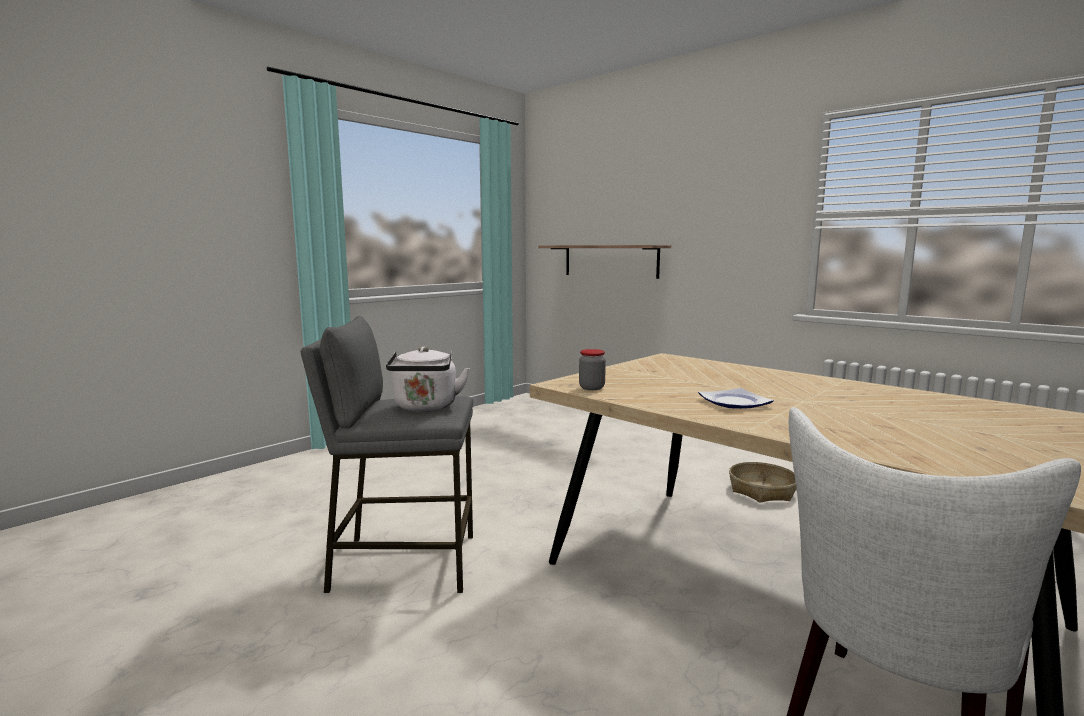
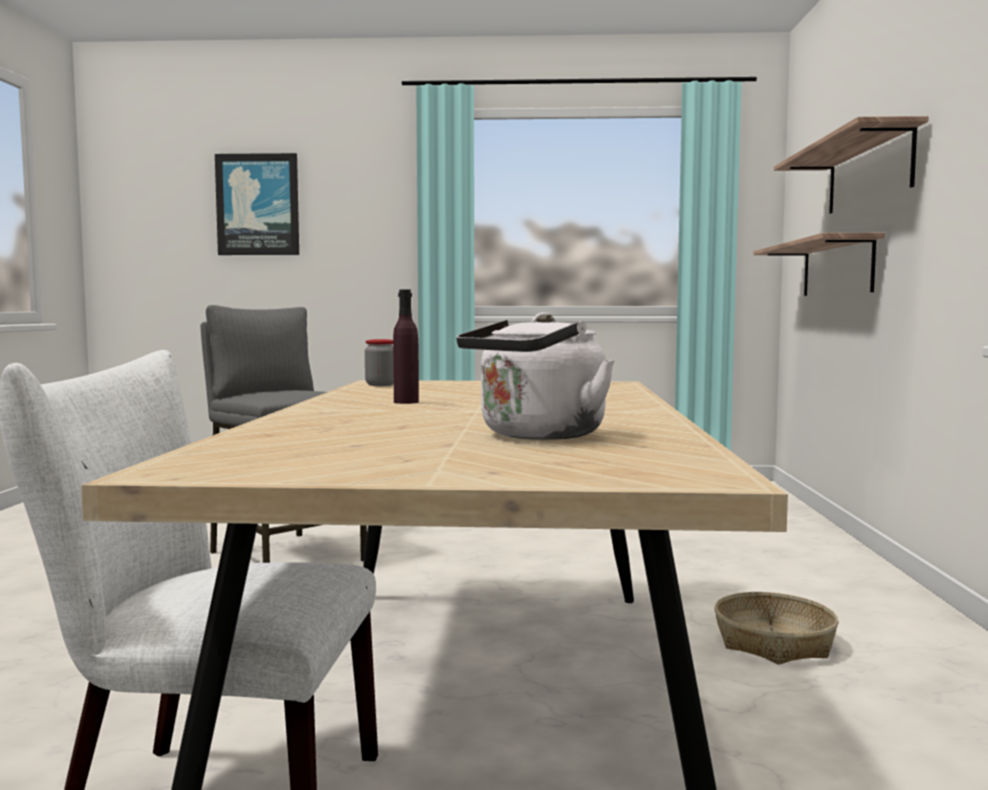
camera: 50 degrees right, 5 degrees down
white kettle [386,347,469,412] -> white kettle moved to [456,313,614,440]
plate [698,388,774,409] -> purple bottle [393,290,419,404]
none -> picture [215,153,299,255]
none -> shelf [774,116,929,214]

